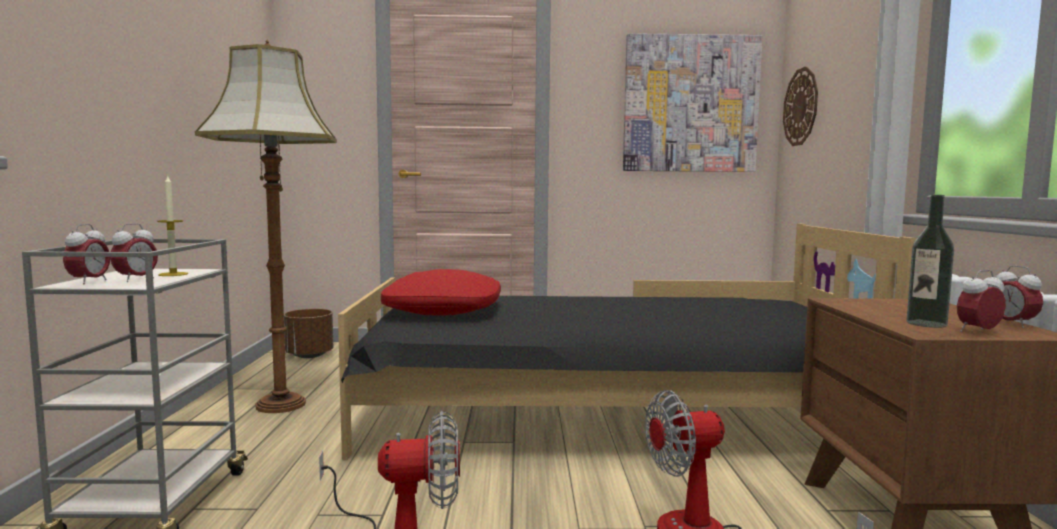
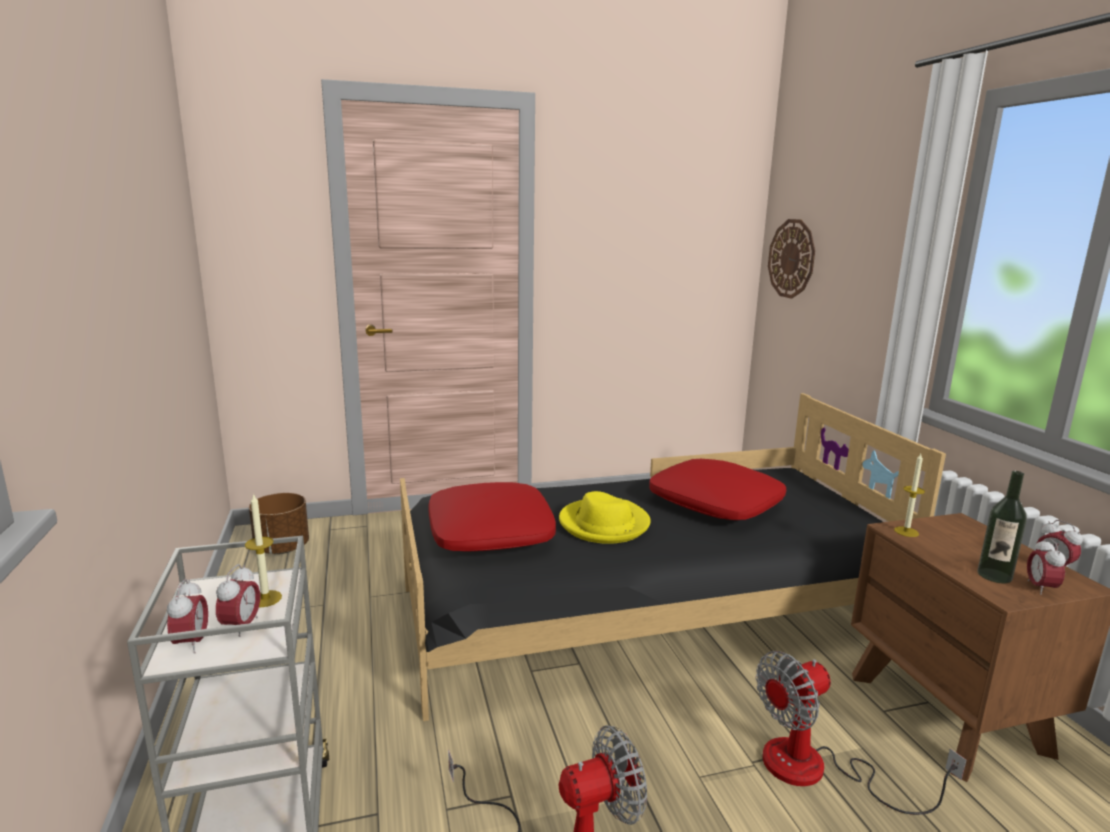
camera: 15 degrees left, 10 degrees up
floor lamp [195,40,337,413] -> none
picture [623,33,762,172] -> none
alarm clock [957,270,1006,332] -> alarm clock turned 45 degrees counterclockwise [1027,538,1066,595]
none -> yellow hat [559,491,651,544]
none -> red pillow [649,459,786,520]
none -> candle [894,454,925,537]

